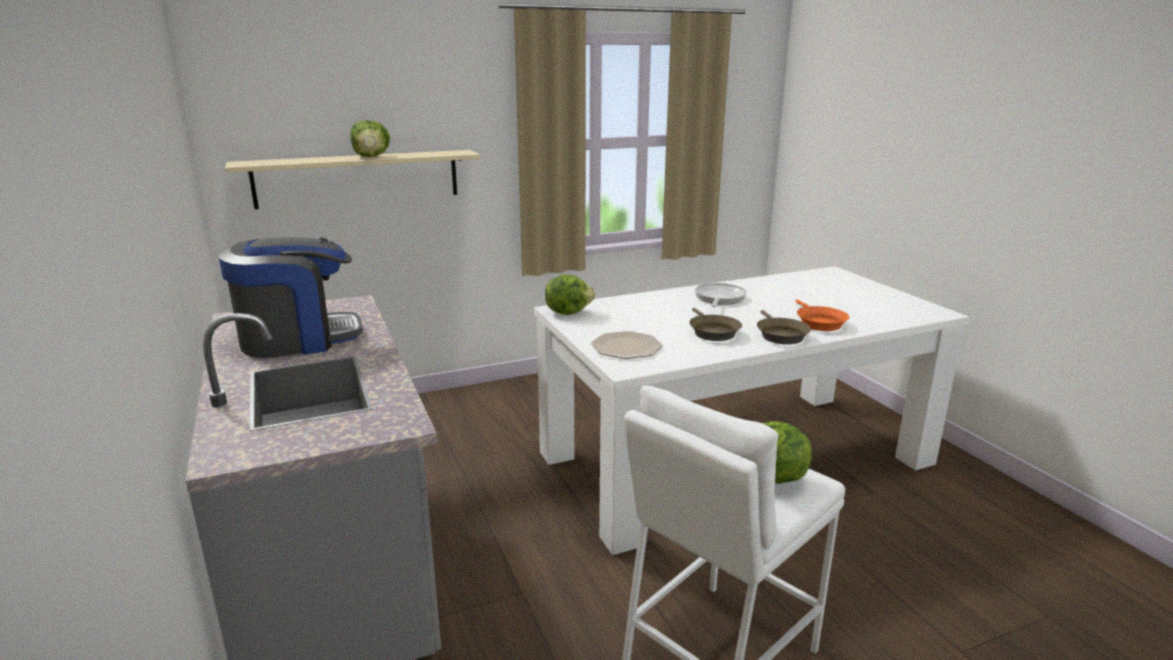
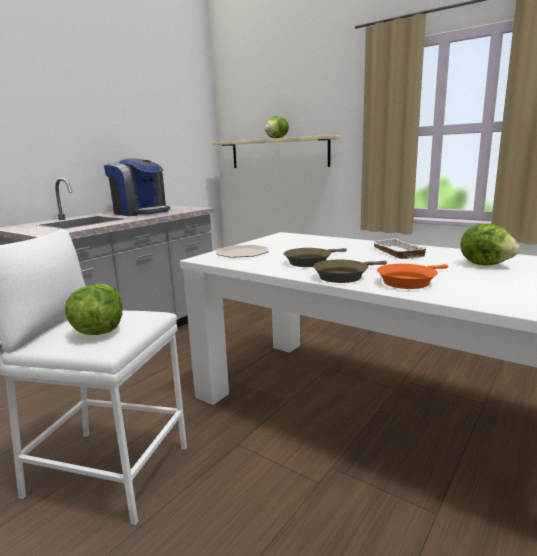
camera: 60 degrees right, 5 degrees down
lettuce [545,274,595,315] -> lettuce moved to [460,224,520,265]
frying pan [695,283,747,307] -> white tray [370,238,429,259]

